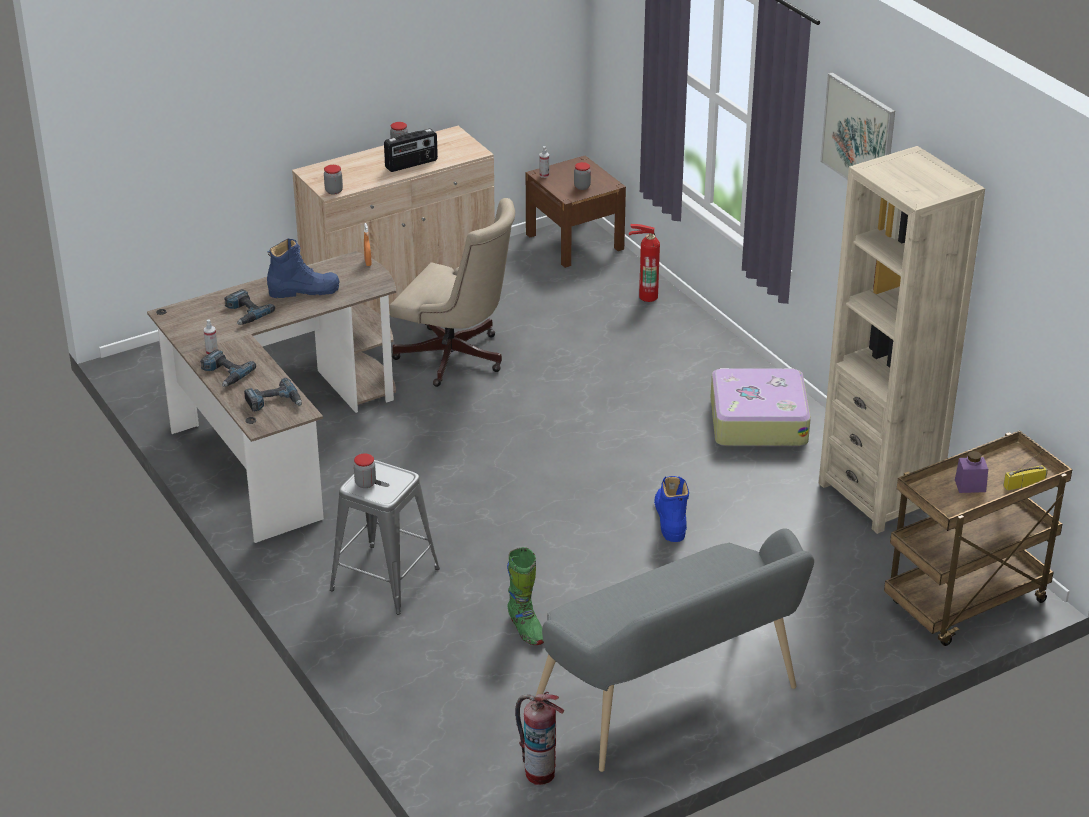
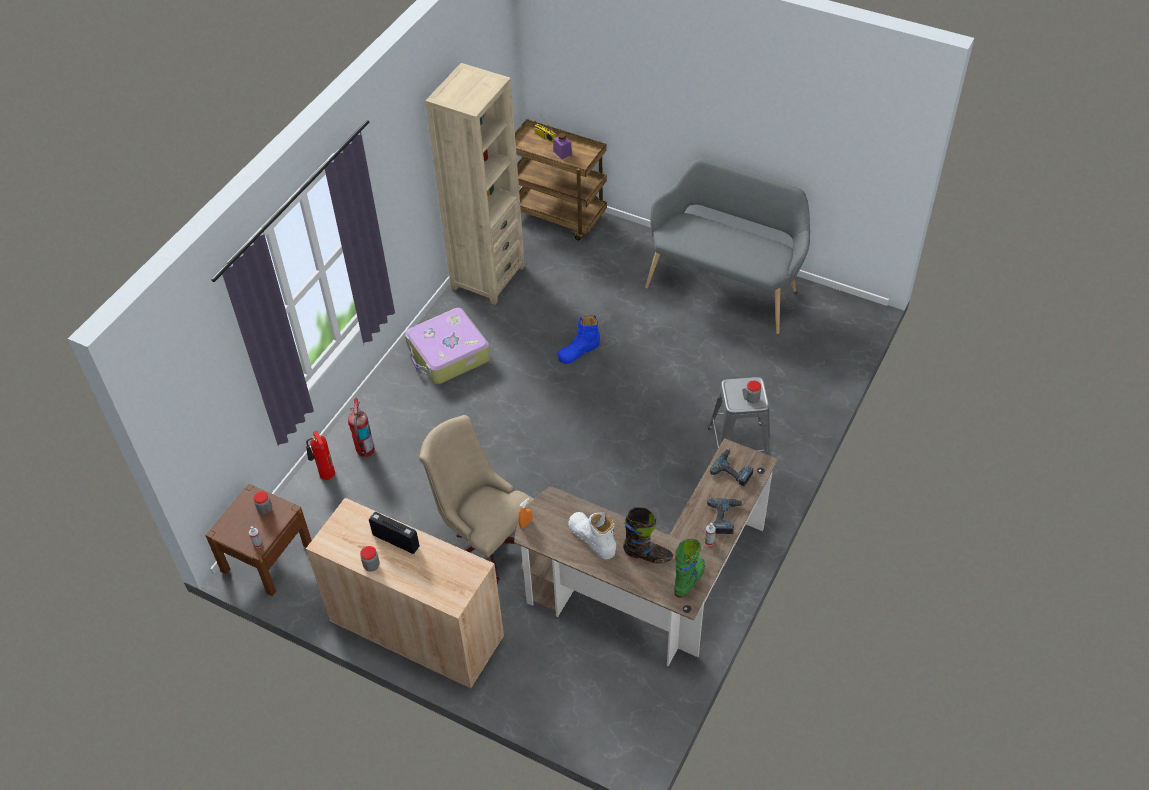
camera: 120 degrees left, 15 degrees up
power drill [224,289,275,325] -> black boot [623,507,673,564]
blue boot [267,239,339,298] -> white boot [568,512,616,559]
jar [324,165,343,195] -> none
beige office chair [389,198,515,387] -> beige office chair turned 45 degrees counterclockwise [419,415,534,584]
green boot [507,547,544,645] -> green boot moved to [674,539,705,598]
fire extinguisher [515,692,564,785] -> fire extinguisher moved to [348,398,375,457]
picture [820,72,895,180] -> none

